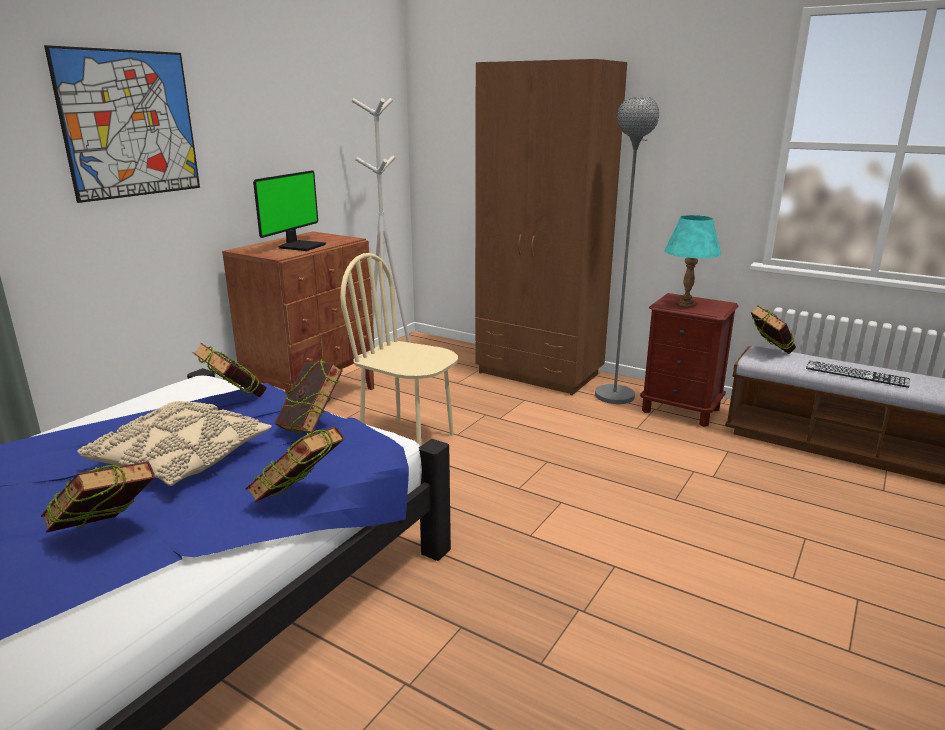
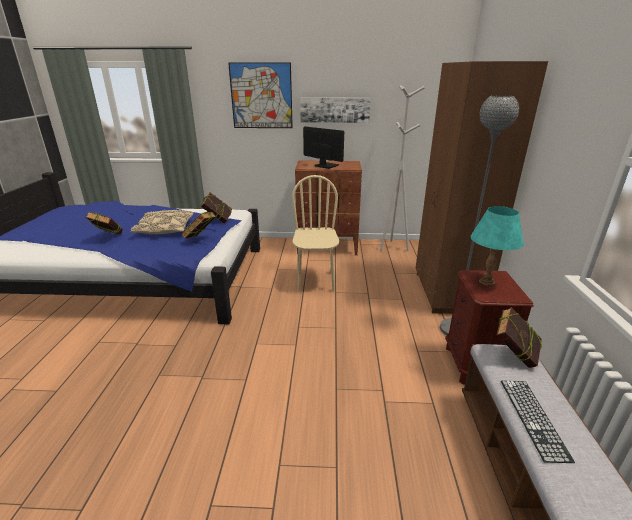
camera: 60 degrees right, 5 degrees up
book [245,426,344,502] -> none
monitor [253,170,326,251] -> monitor turned 135 degrees counterclockwise [303,126,344,169]
none -> picture [300,97,371,123]

